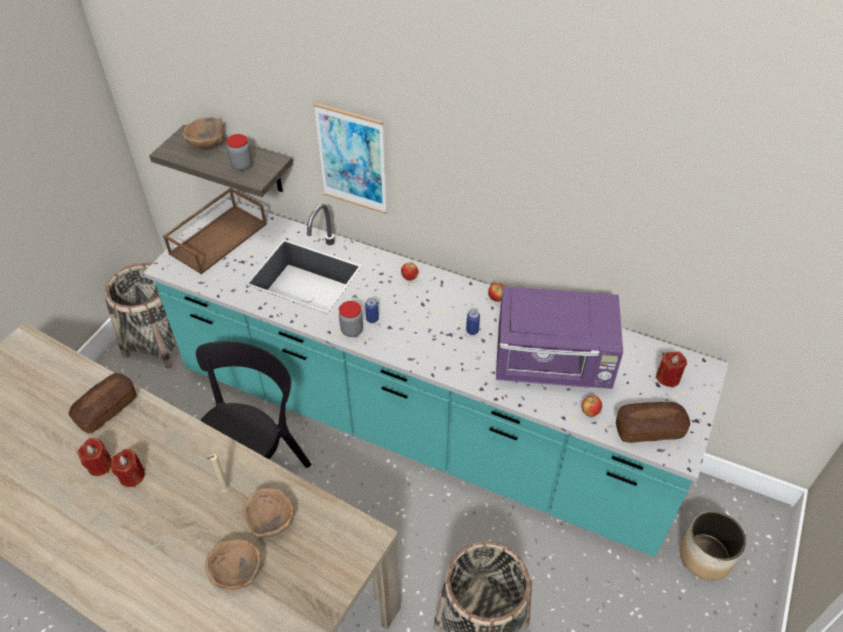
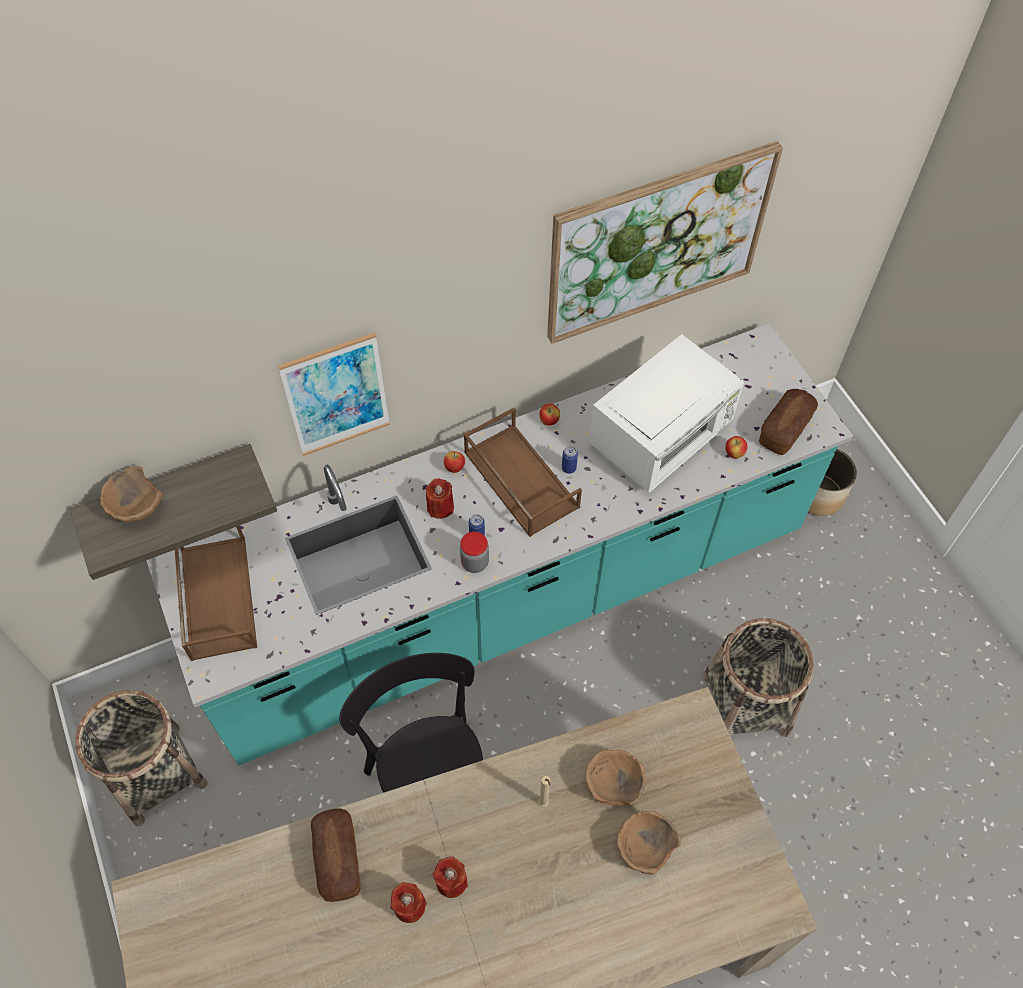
camera: 50 degrees left, 10 degrees up
jar [226,134,252,171] -> none
purple microwave [496,286,623,389] -> white microwave [589,334,744,493]
red candle [655,352,687,388] -> red candle moved to [426,478,454,519]
none -> brown tray [464,407,582,537]
none -> picture [547,141,783,344]

